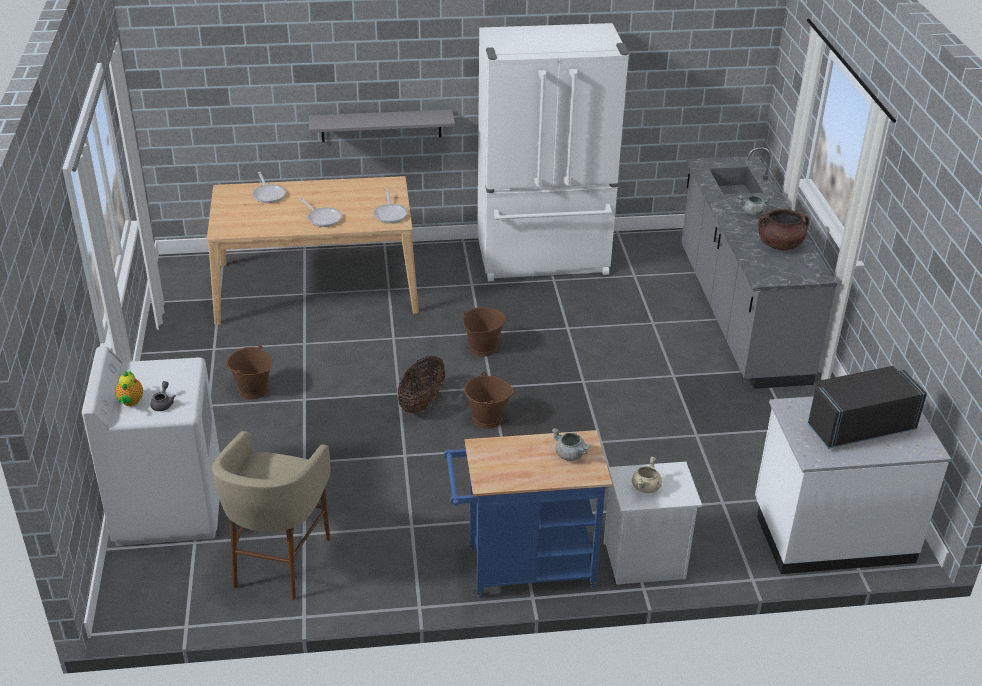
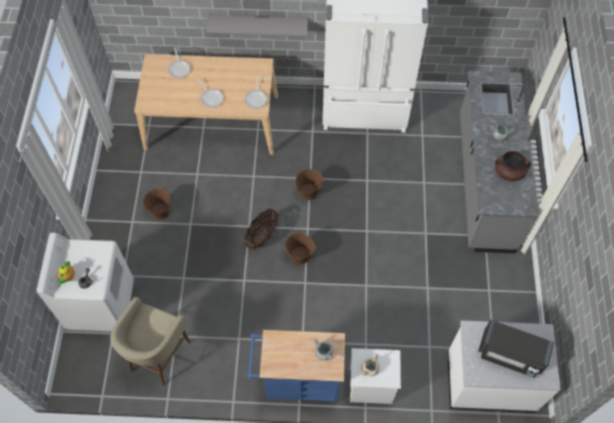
camera: 10 degrees right, 25 degrees up
black microwave [808,366,927,449] -> black microwave turned 150 degrees counterclockwise [478,320,554,378]

